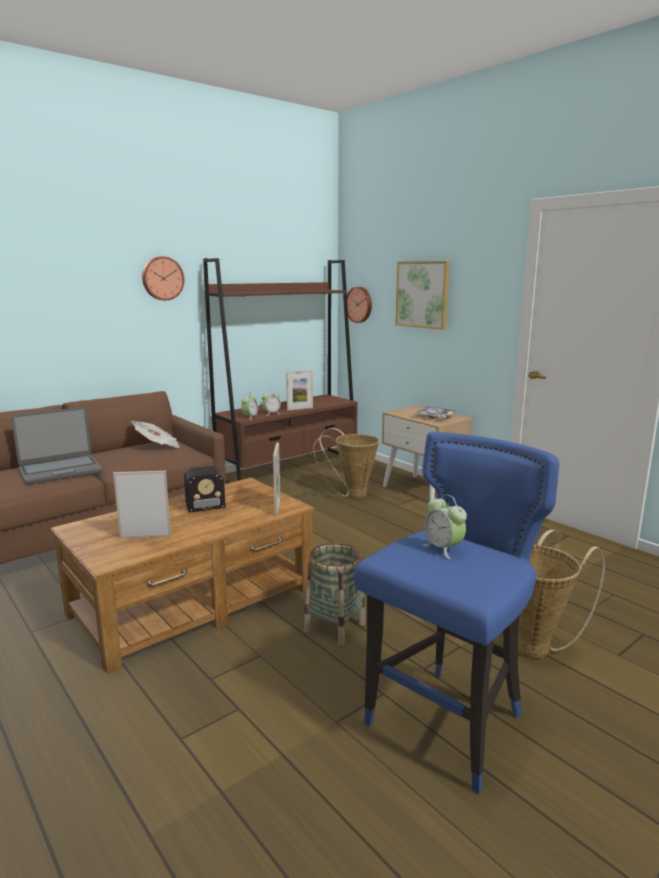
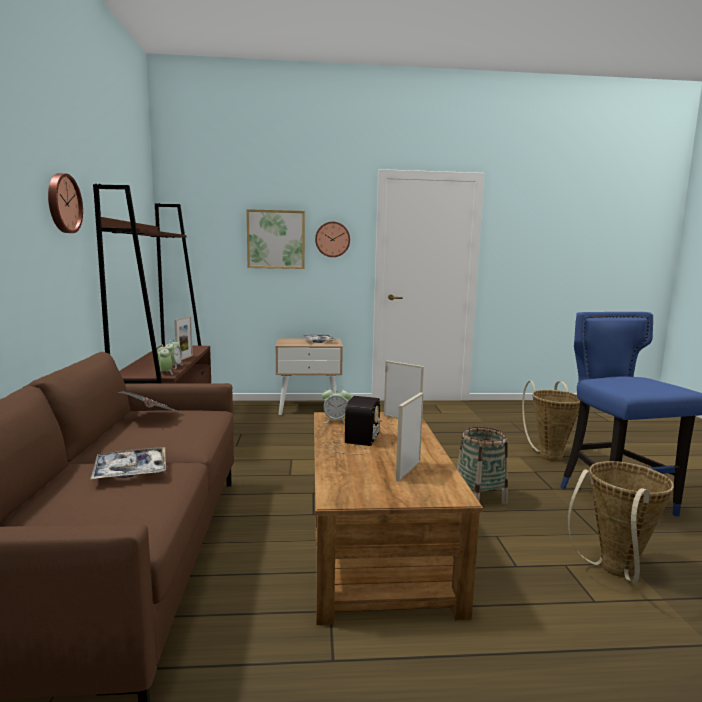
camera: 55 degrees left, 5 degrees down
laptop [11,407,103,485] -> tray [90,447,166,480]
basket [313,428,379,499] -> basket moved to [568,461,674,582]
wall clock [347,287,372,323] -> wall clock moved to [315,222,350,257]
alarm clock [423,494,467,559] -> alarm clock moved to [322,385,352,424]

